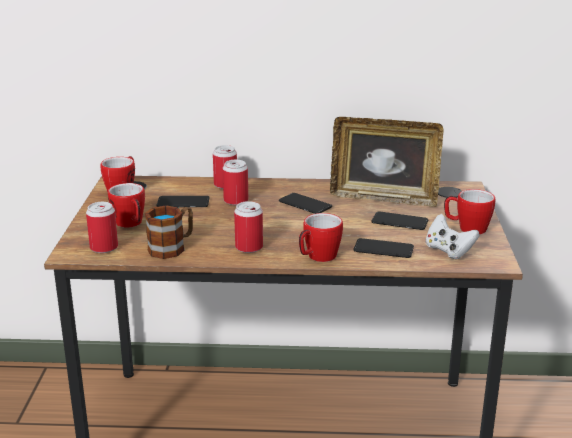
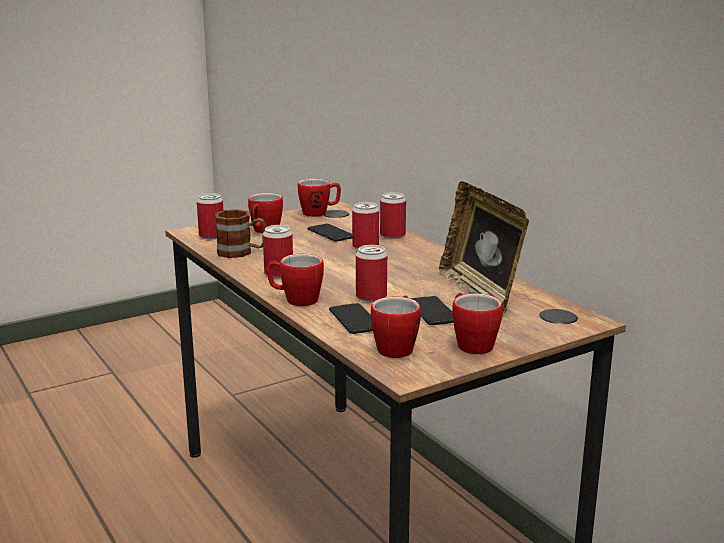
camera: 55 degrees right, 5 degrees down
phone [279,193,332,214] -> none
white game controller [425,214,480,259] -> mug [371,296,421,358]
none -> can [356,245,387,302]

